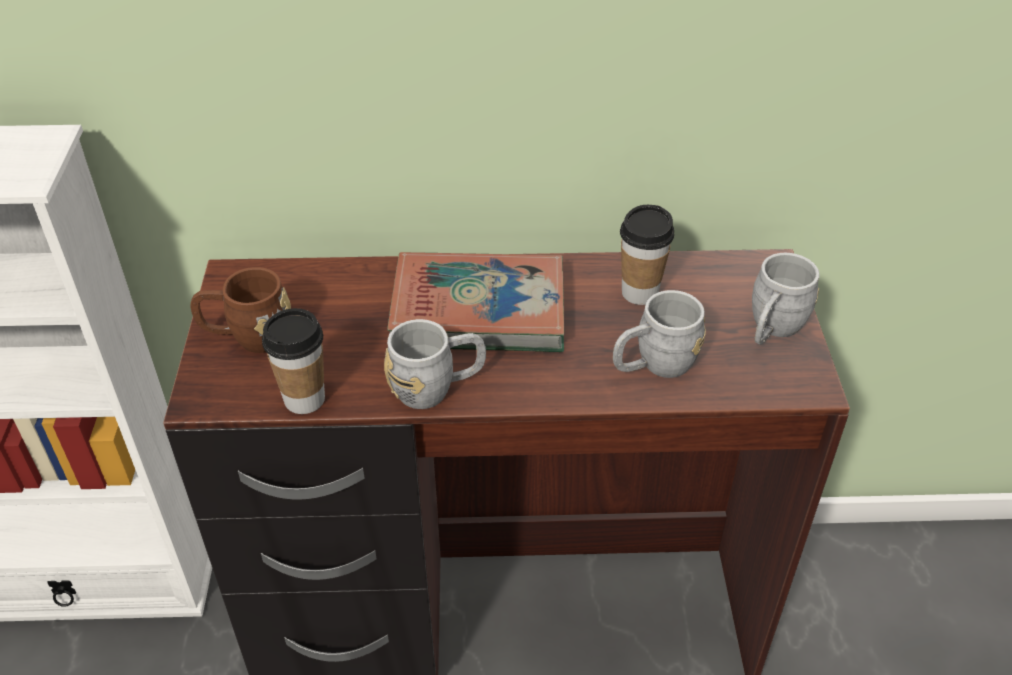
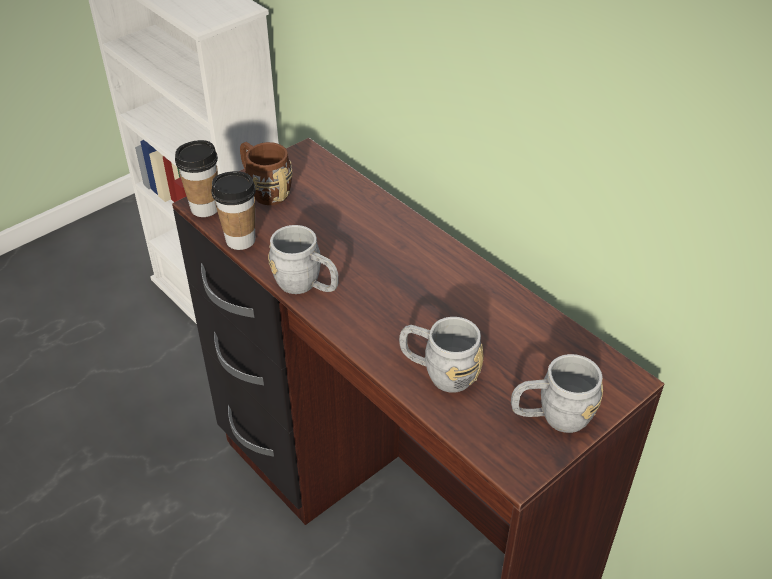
camera: 50 degrees right, 0 degrees up
book [387,252,564,352] -> none
cup [620,205,674,305] -> cup moved to [175,140,218,217]

